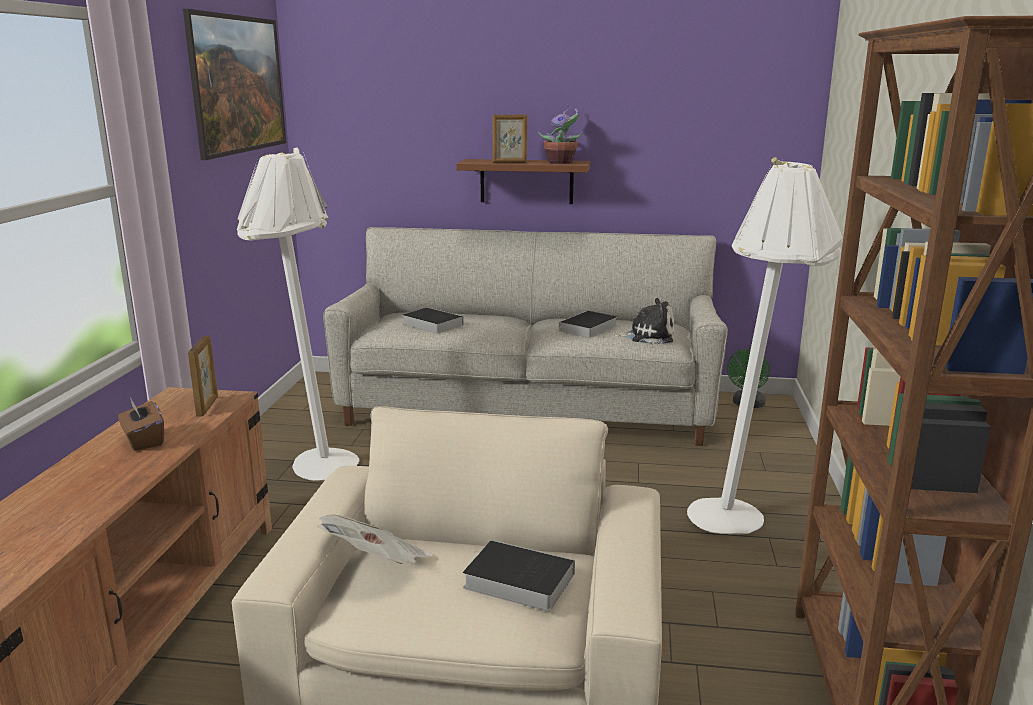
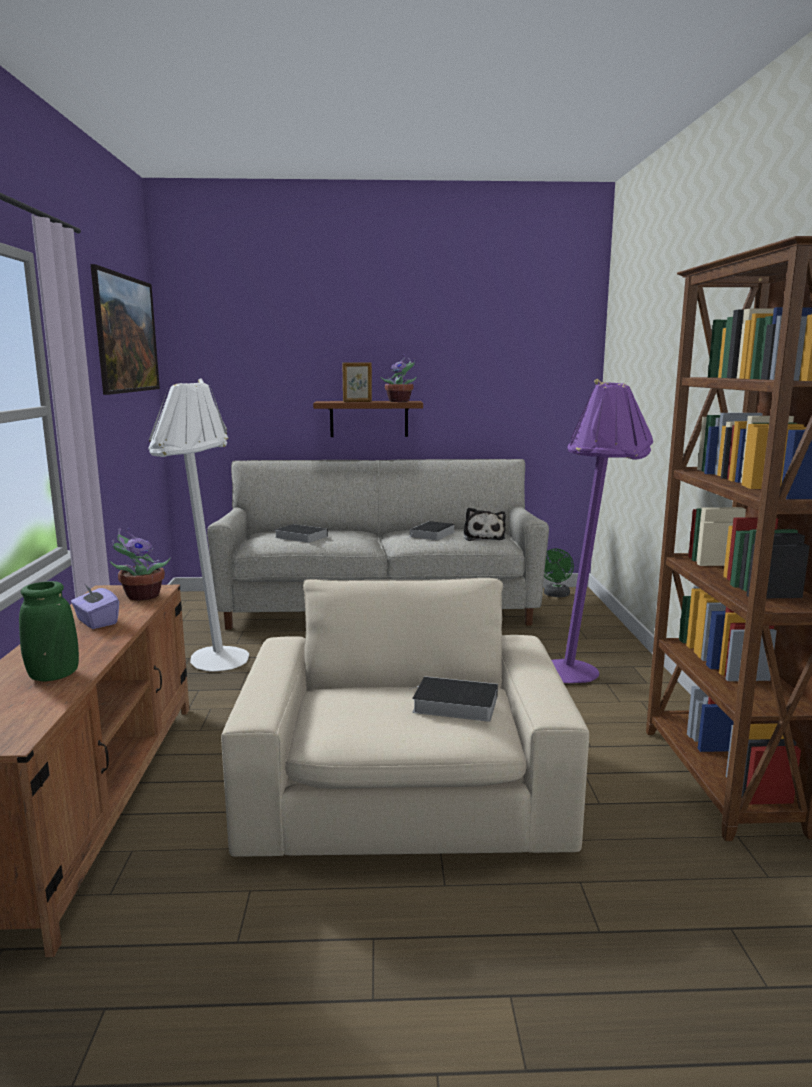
camera: 10 degrees left, 5 degrees down
brown tissue box [118,398,164,451] -> purple tissue box [71,583,119,629]
picture frame [188,336,218,417] -> potted plant [110,528,171,600]
newspaper [317,514,433,564] -> none
plush toy [614,298,674,344] -> plush toy turned 90 degrees clockwise [464,508,506,541]
white floor lamp [687,157,843,534] -> purple floor lamp [552,379,653,683]
none -> green vase [19,581,79,682]

